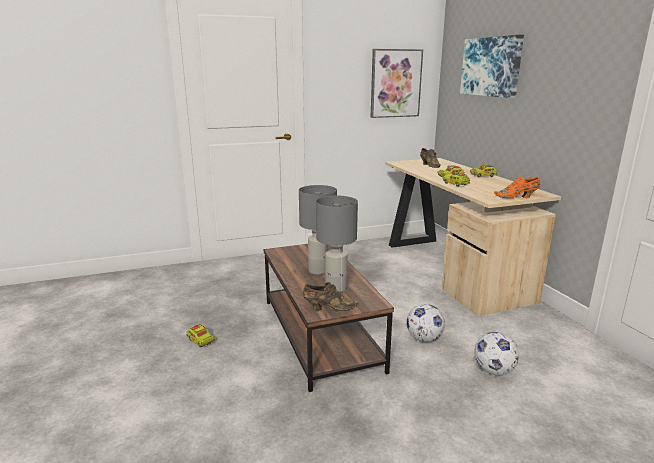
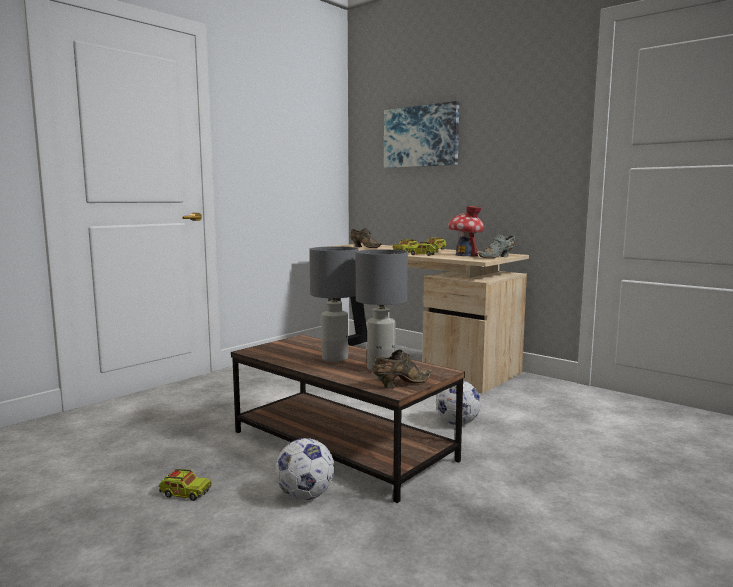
camera: 30 degrees left, 10 degrees down
picture [371,49,423,118] -> none
football [474,332,519,375] -> football moved to [275,438,334,500]
orange shoe [494,176,540,198] -> grey shoe [478,234,516,258]
none -> toy house [448,206,484,256]

